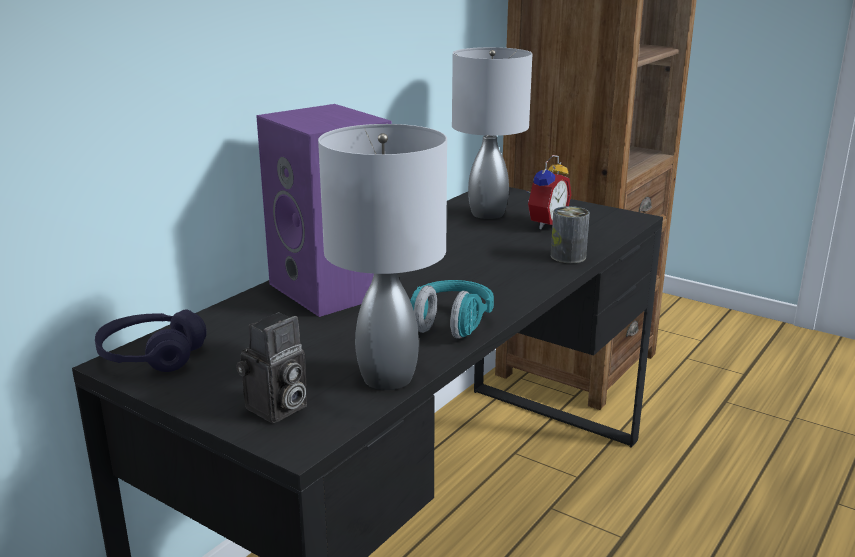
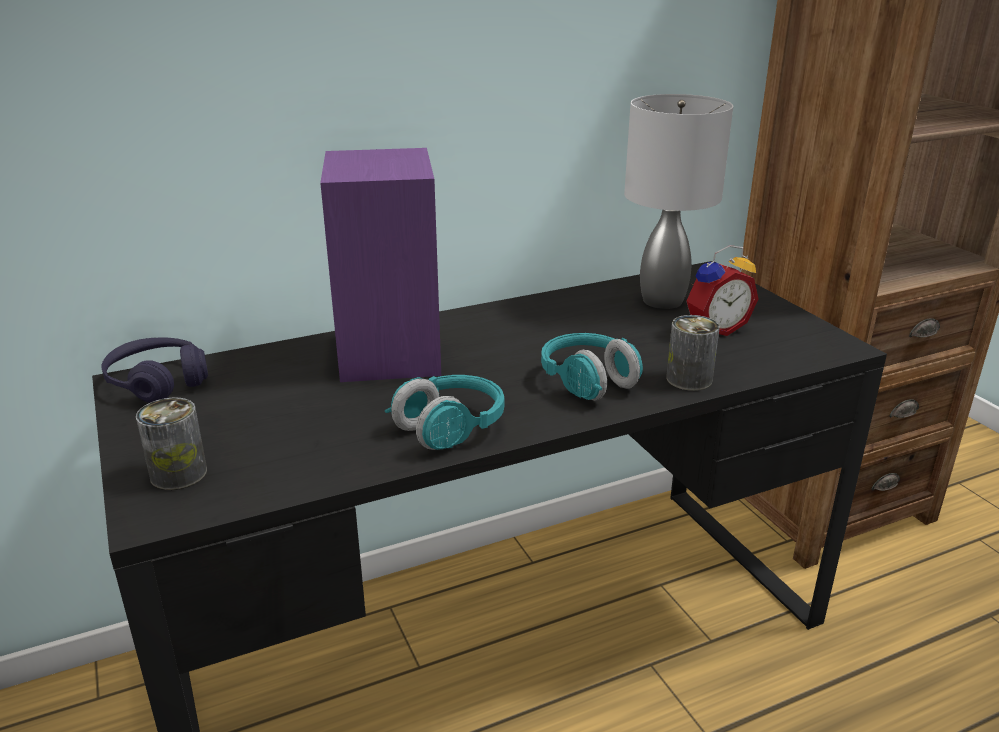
camera: 30 degrees right, 5 degrees up
camera [236,312,307,423] -> can [136,397,207,490]
grey table lamp [318,124,447,390] -> none
none -> turquoise headphones [541,333,643,401]

